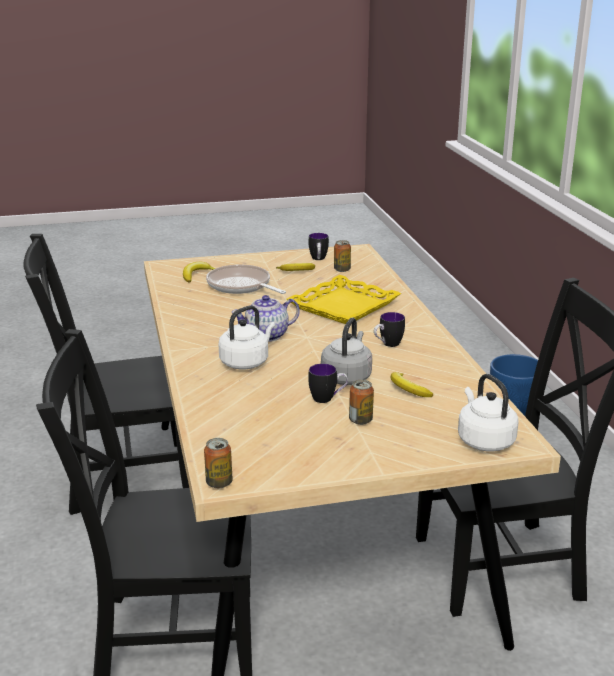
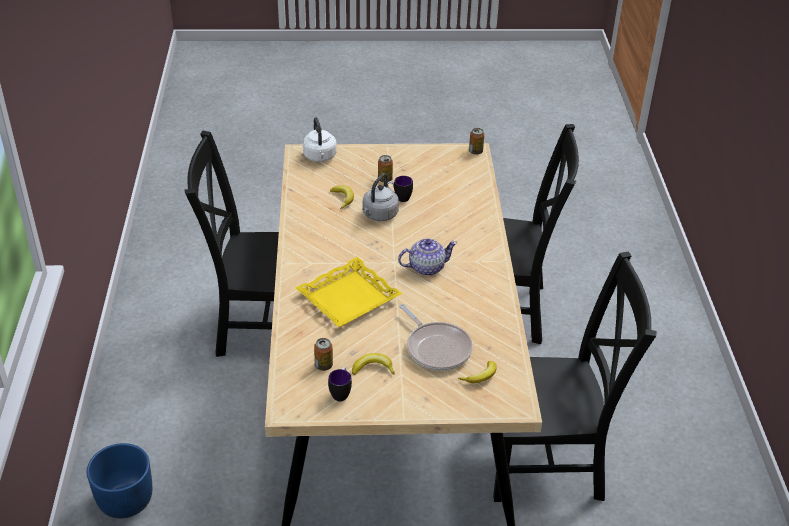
camera: 170 degrees left, 15 degrees up
white kettle [218,305,275,370] -> none
mug [374,312,405,347] -> none

